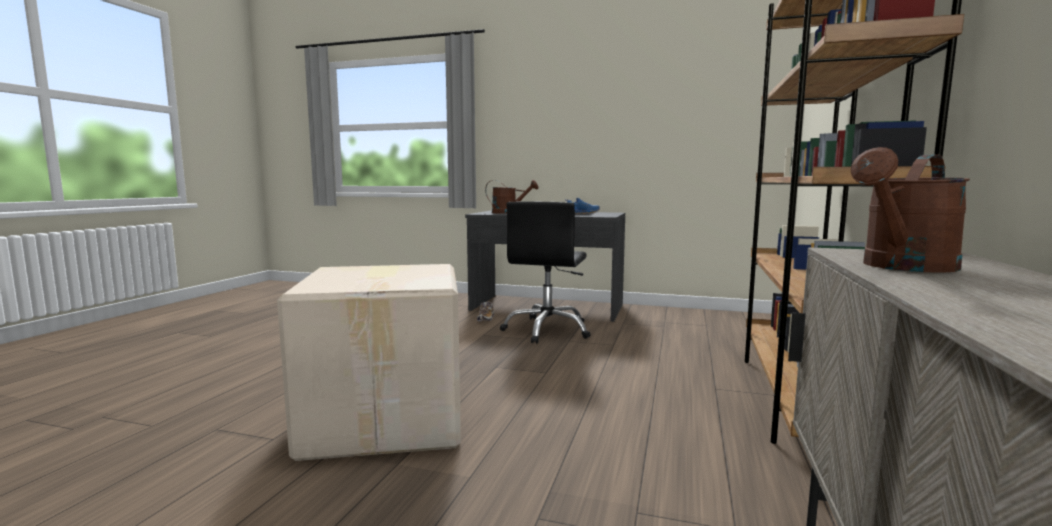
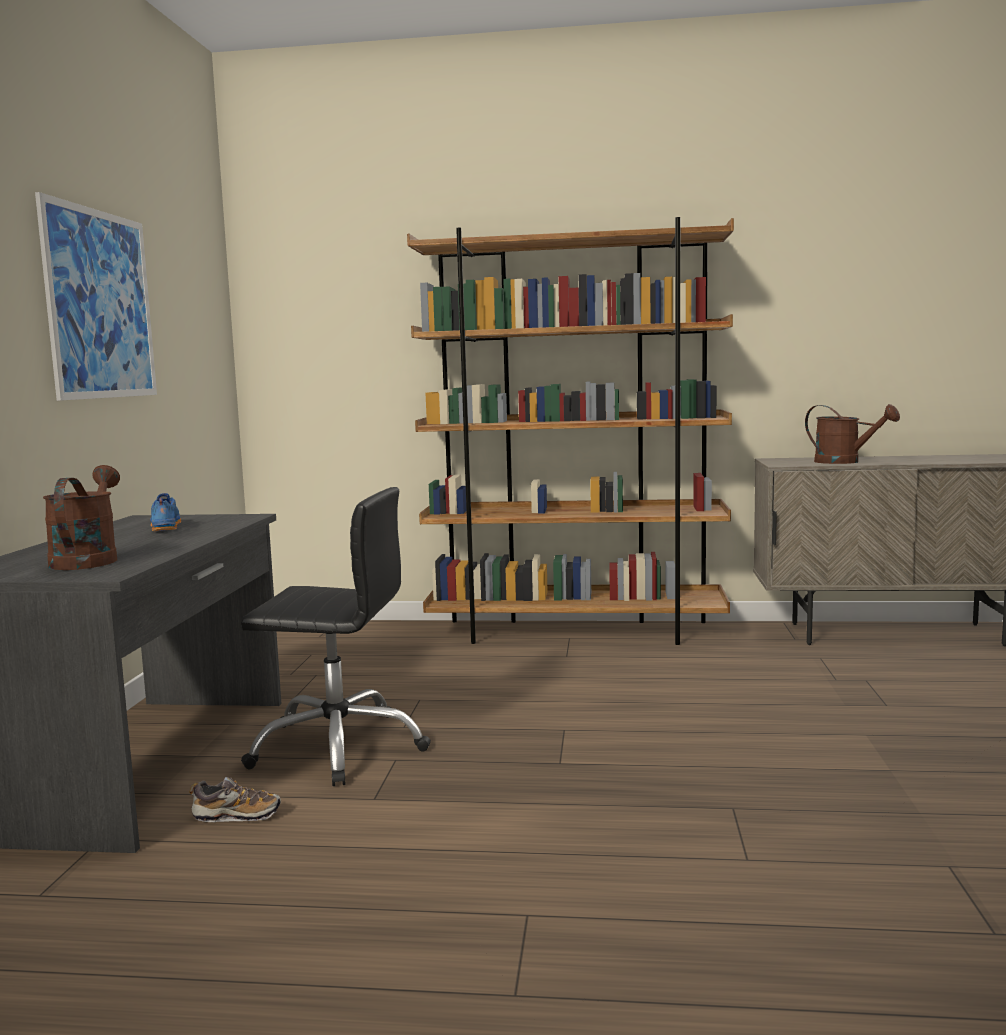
camera: 100 degrees left, 0 degrees up
cardboard box [277,264,461,461] -> none
none -> picture [35,192,157,401]

